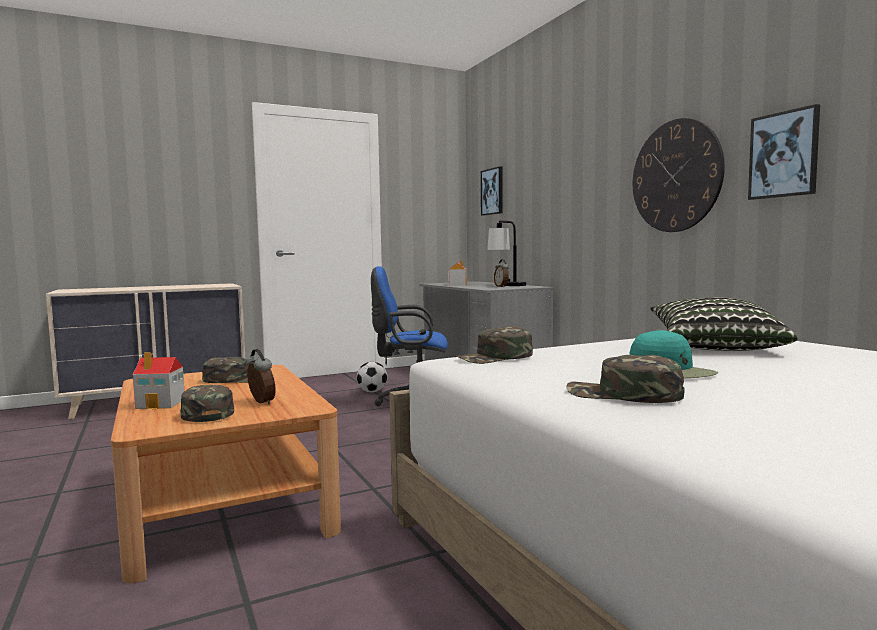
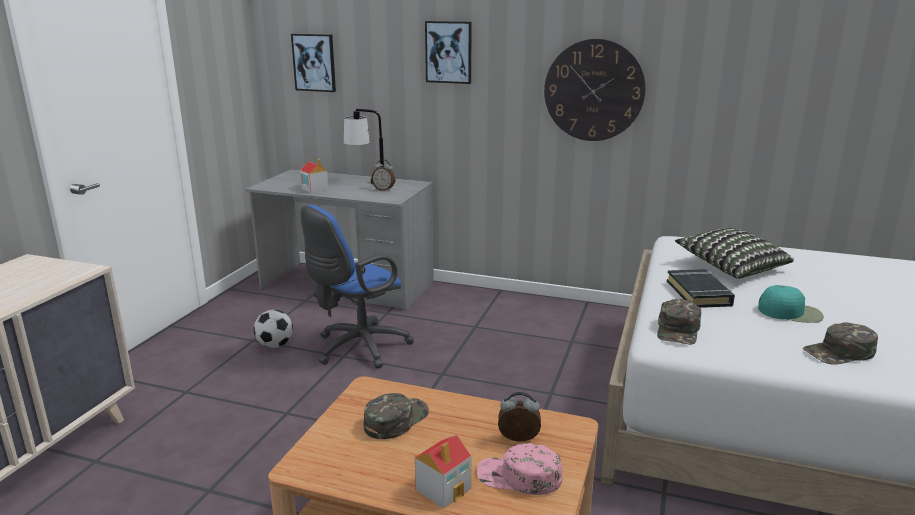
camera: 45 degrees left, 15 degrees up
green cap [180,385,234,422] -> pink cap [477,443,563,495]
picture [748,104,820,200] -> picture moved to [425,21,472,84]
none -> black book [667,269,735,308]

